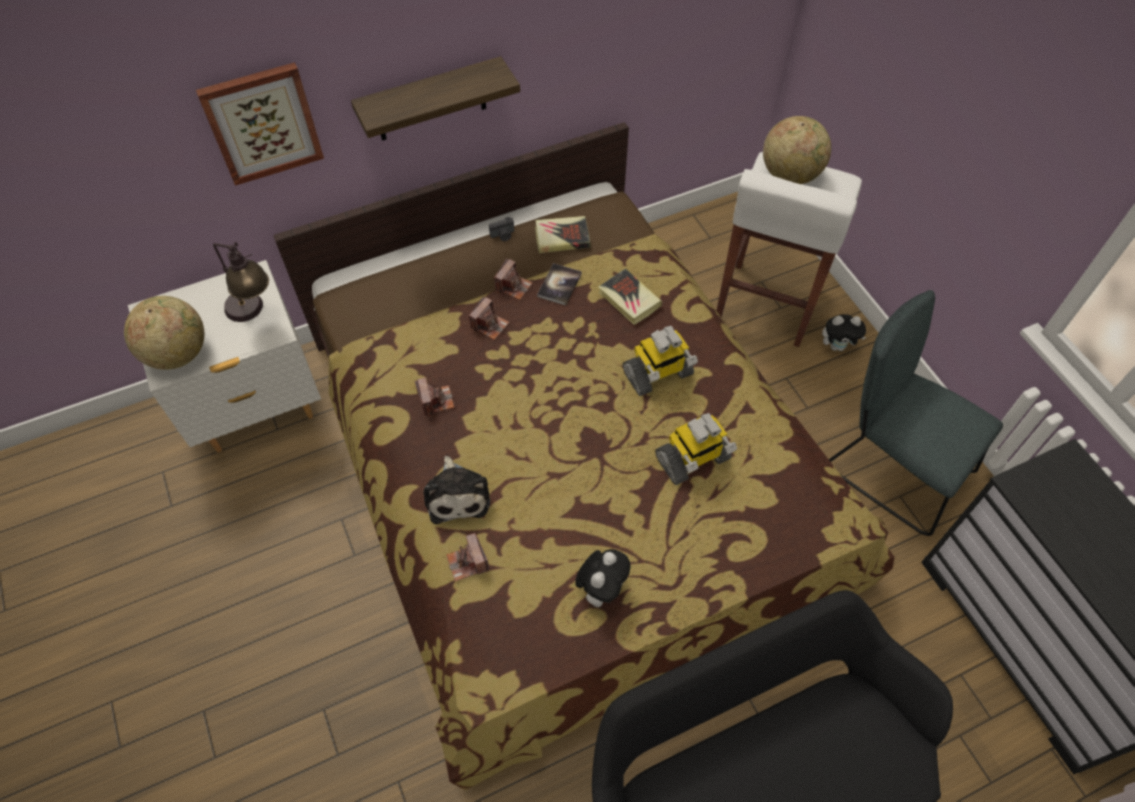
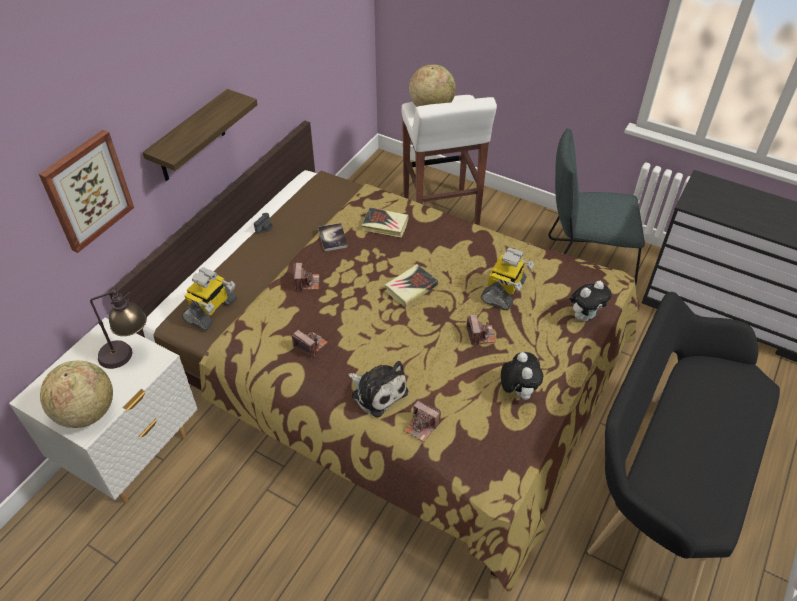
camera: 35 degrees left, 10 degrees down
camera [494,258,533,300] -> camera moved to [466,315,496,346]
book [535,216,590,253] -> book moved to [385,265,438,308]
toy robot [622,326,698,396] -> toy robot moved to [181,267,237,331]
plush toy [822,314,866,351] -> plush toy moved to [569,281,612,321]

